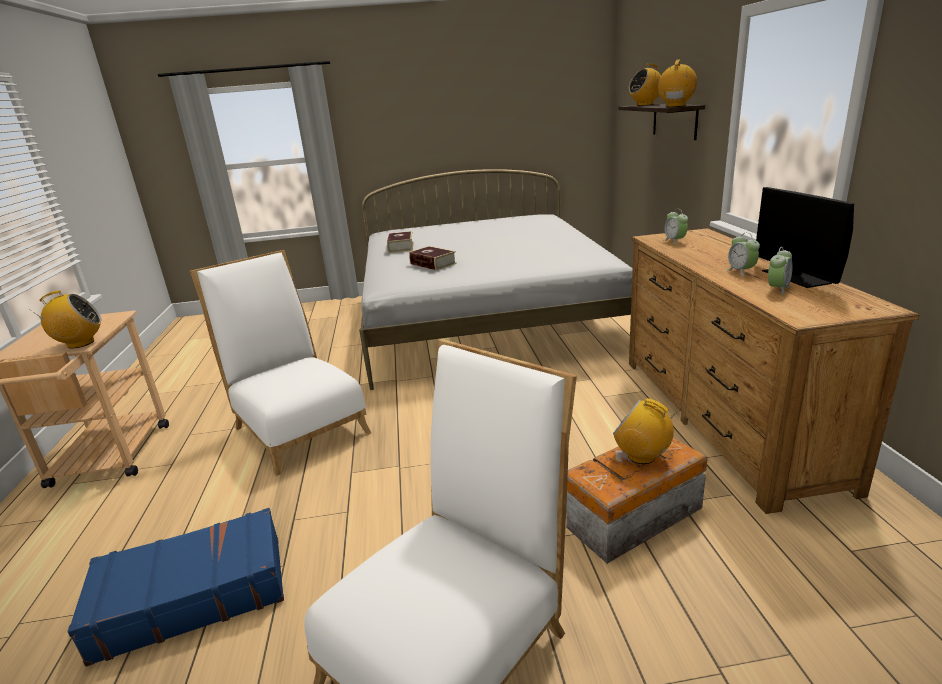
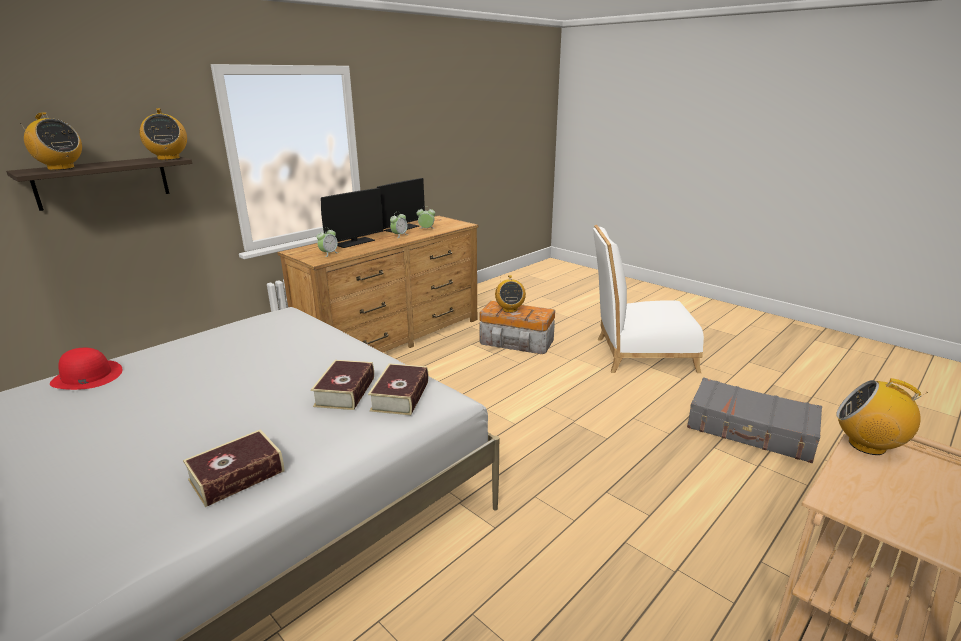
camera: 130 degrees left, 0 degrees up
blue suitcase [67,508,284,667] -> grey suitcase [687,377,822,463]
white chair [190,250,371,476] -> none
radio [658,59,697,107] -> radio turned 105 degrees counterclockwise [139,108,187,160]
none -> red hat [50,348,123,390]
none -> monitor [321,188,383,248]
none -> book [368,363,428,415]

